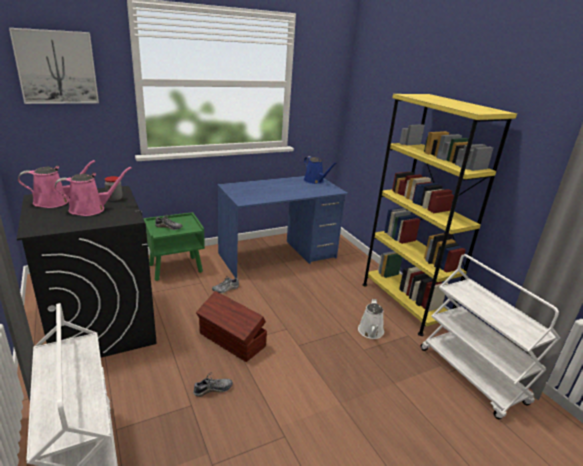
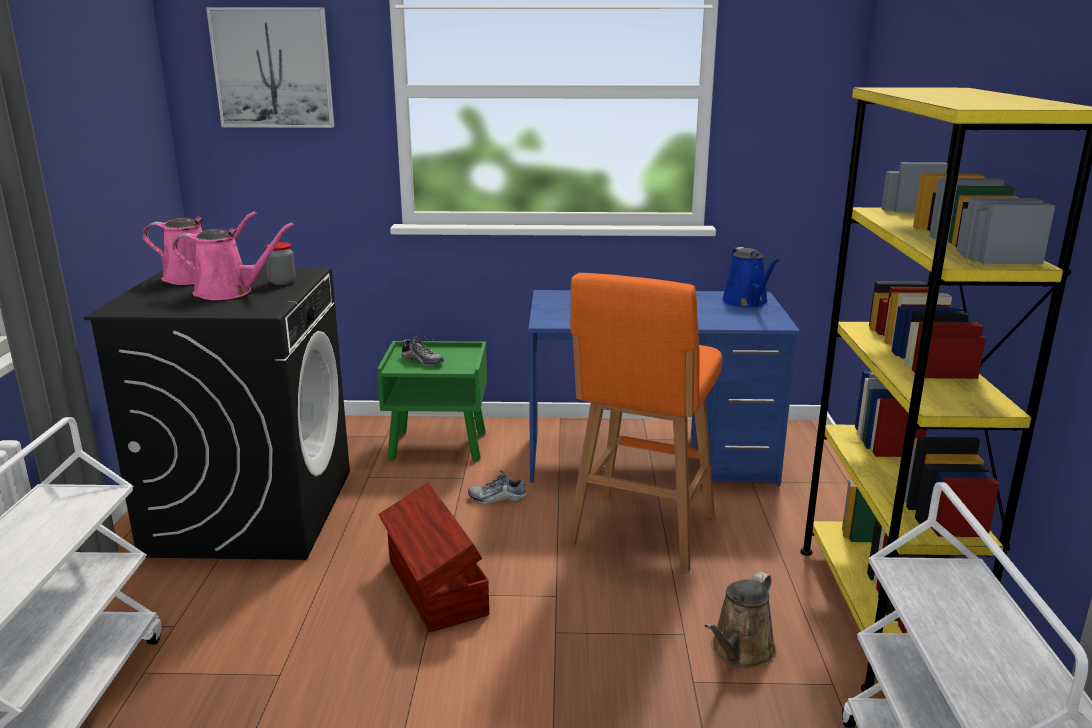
camera: 30 degrees right, 5 degrees down
shoe [193,373,233,397] -> none
white watering can [358,299,384,339] -> brown watering can [705,572,776,668]
none -> orange stool [567,273,722,573]

